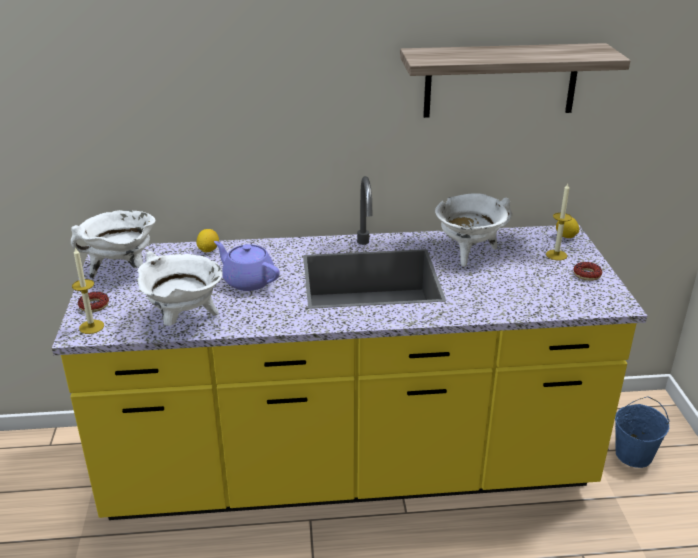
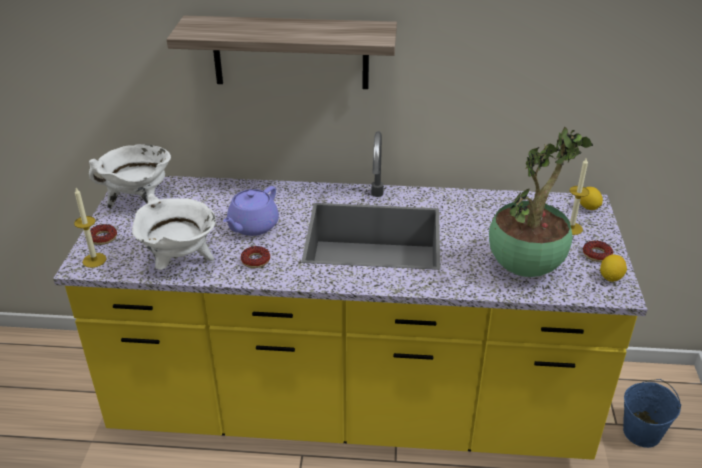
camera: 10 degrees right, 5 degrees up
lemon [196,229,219,253] -> lemon moved to [600,255,627,282]
purple teapot [214,241,280,291] -> purple teapot turned 105 degrees counterclockwise [223,186,279,236]
shelf [400,43,631,118] -> shelf moved to [167,16,397,89]
white cooking pot [435,193,512,267] -> none
none -> donut [241,246,270,268]
none -> potted plant [489,127,593,277]

